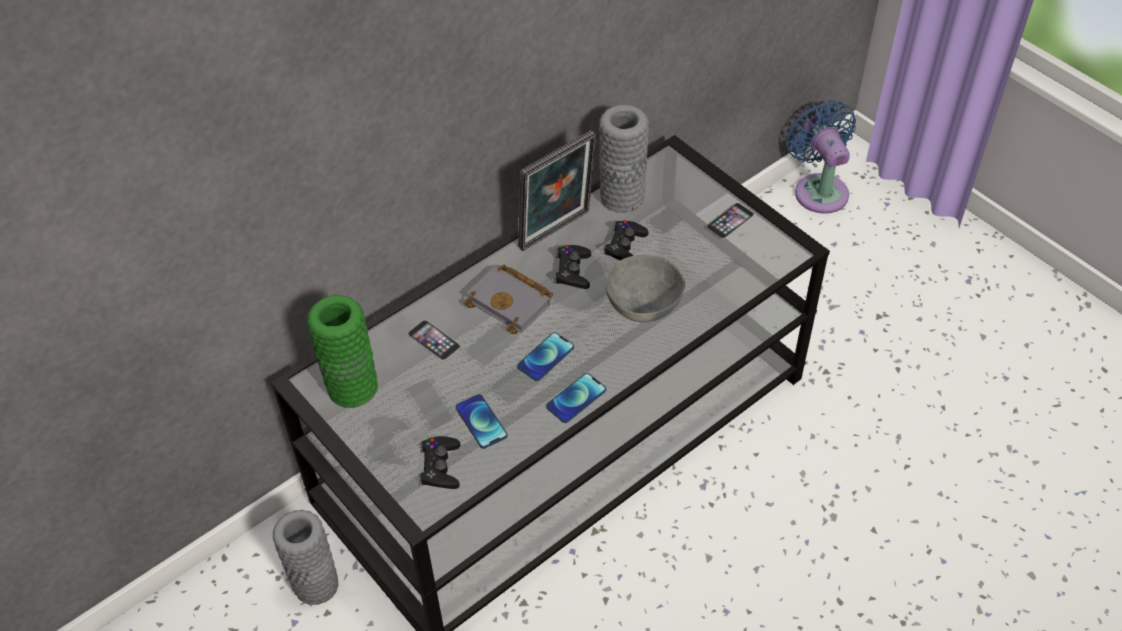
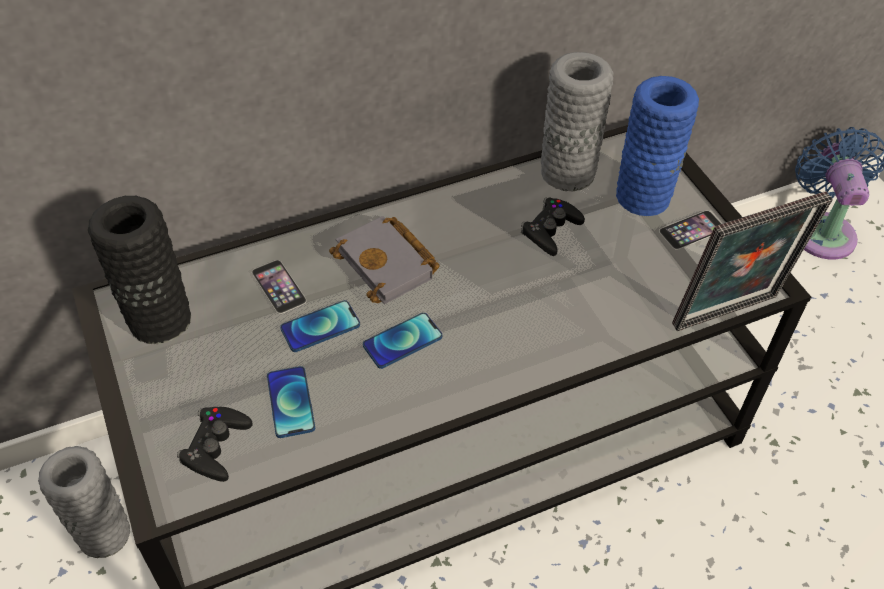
camera: 15 degrees right, 0 degrees up
green vase [307,295,378,408] -> black vase [88,196,191,344]
picture frame [518,130,596,251] -> picture frame moved to [672,191,833,331]
phone [546,373,606,423] -> phone moved to [280,300,360,352]
black game controller [554,245,591,289] -> none
grey bowl [605,255,685,322] -> none
none -> blue vase [616,76,699,216]

